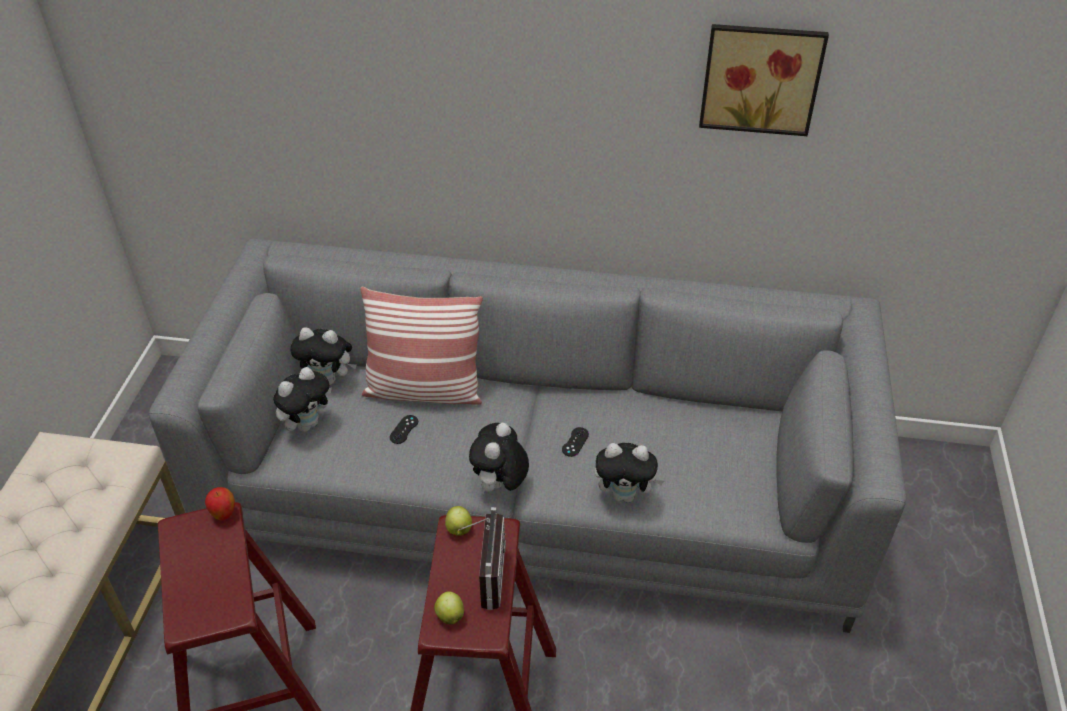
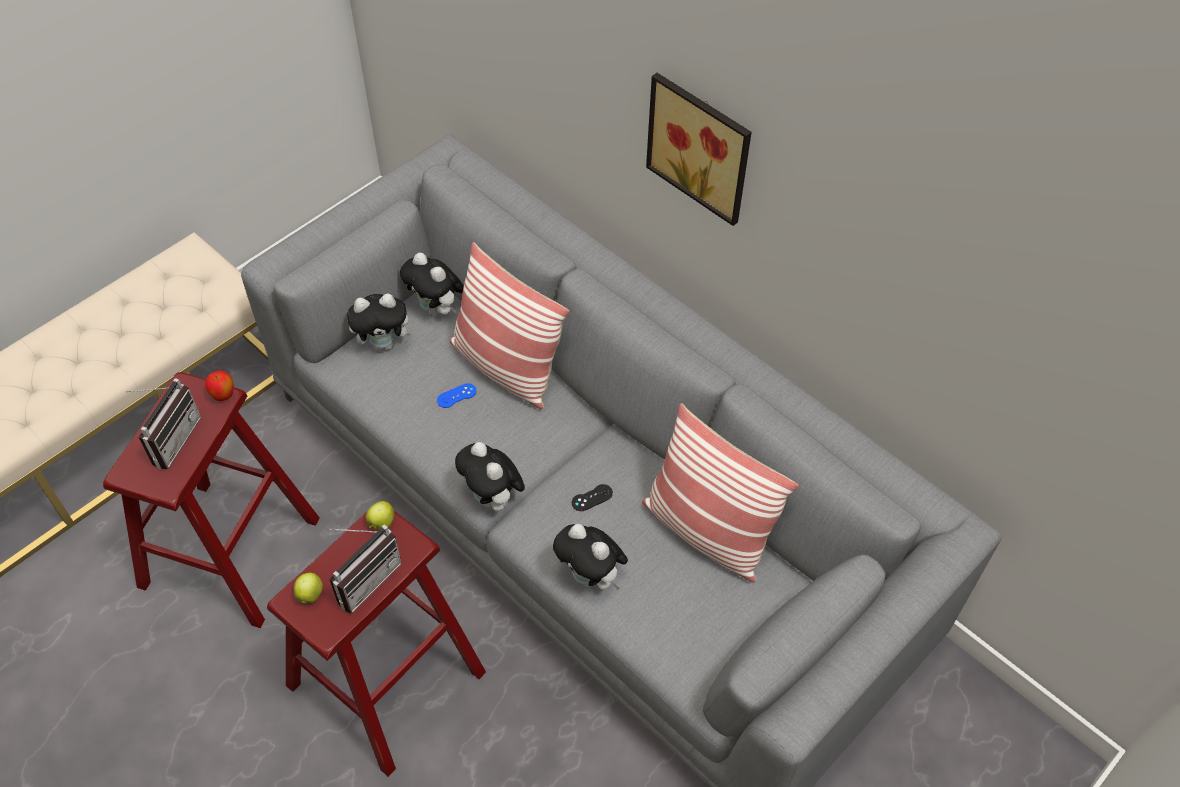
camera: 35 degrees right, 10 degrees up
black game controller [389,415,418,444] -> blue game controller [437,383,476,408]
plush toy [469,423,529,495] -> plush toy turned 90 degrees counterclockwise [455,442,525,514]
picture [699,24,829,136] -> picture moved to [646,73,752,226]
none -> radio [126,378,201,470]
none -> pillow [642,403,799,583]

